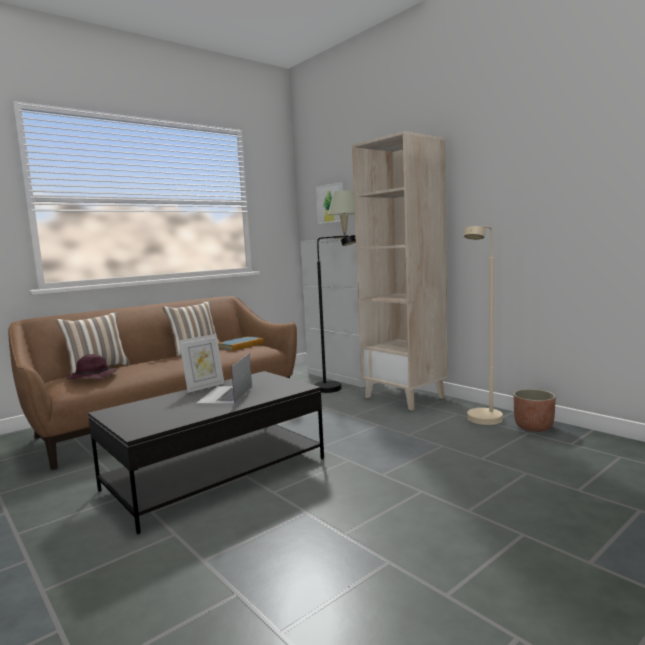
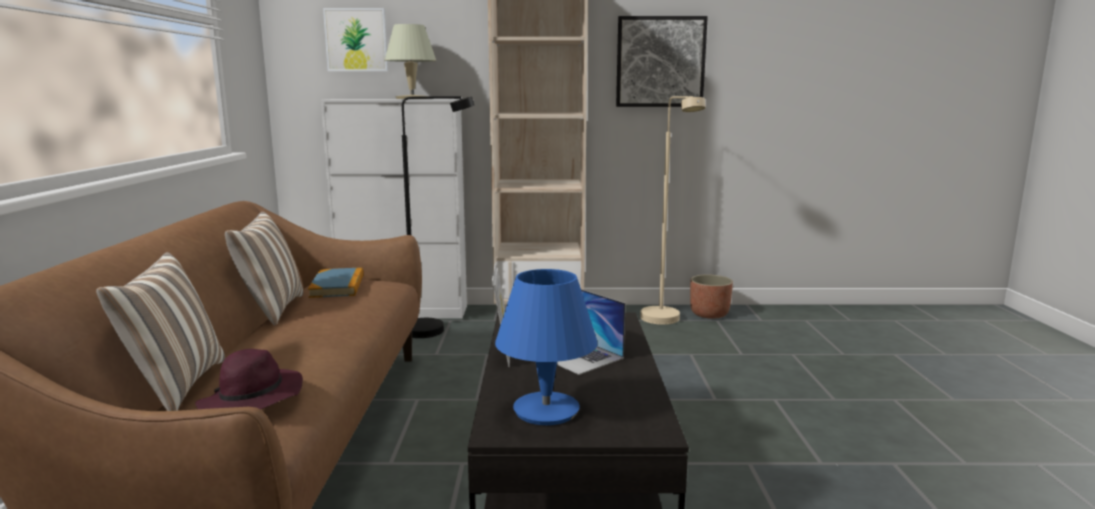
camera: 50 degrees left, 5 degrees up
none -> blue table lamp [495,269,598,425]
none -> picture [616,16,708,107]

